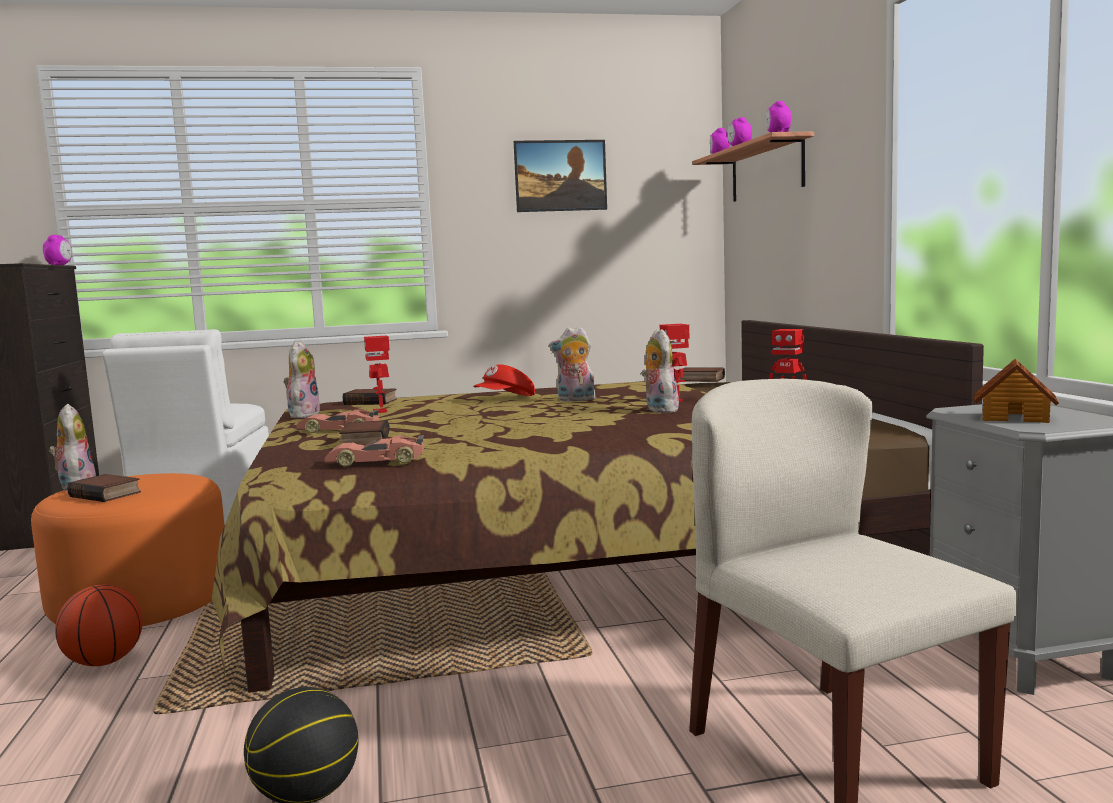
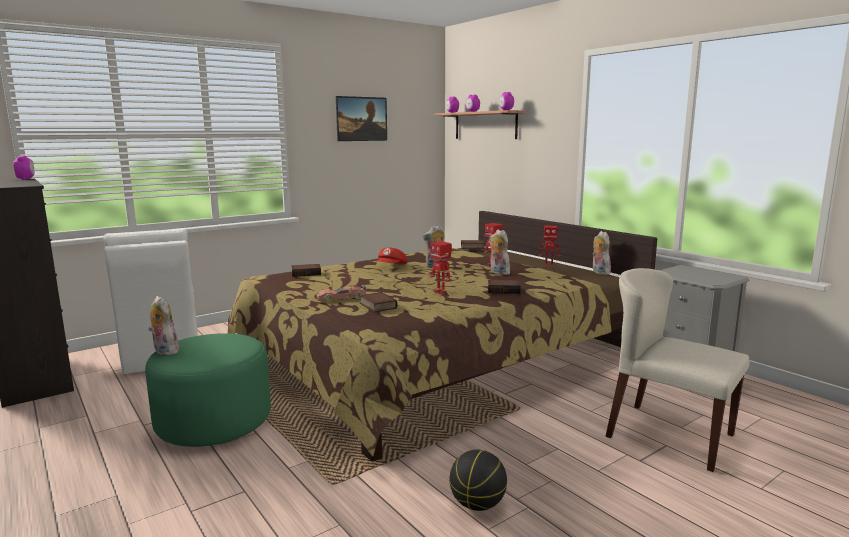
camera: 25 degrees left, 5 degrees up
orange ottoman [31,473,225,626] -> green ottoman [145,333,271,447]
basketball [55,585,143,666] -> none
book [67,474,141,502] -> book moved to [488,280,521,294]
plush toy [283,341,321,418] -> plush toy moved to [593,231,611,275]
toy car [325,435,424,467] -> none
toy robot [364,336,390,413] -> toy robot moved to [430,241,452,294]
toy house [974,358,1059,423] -> none

